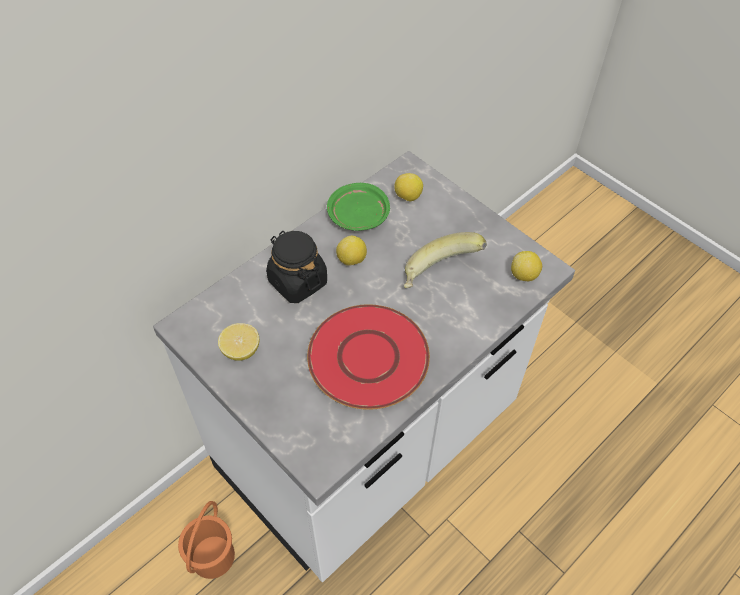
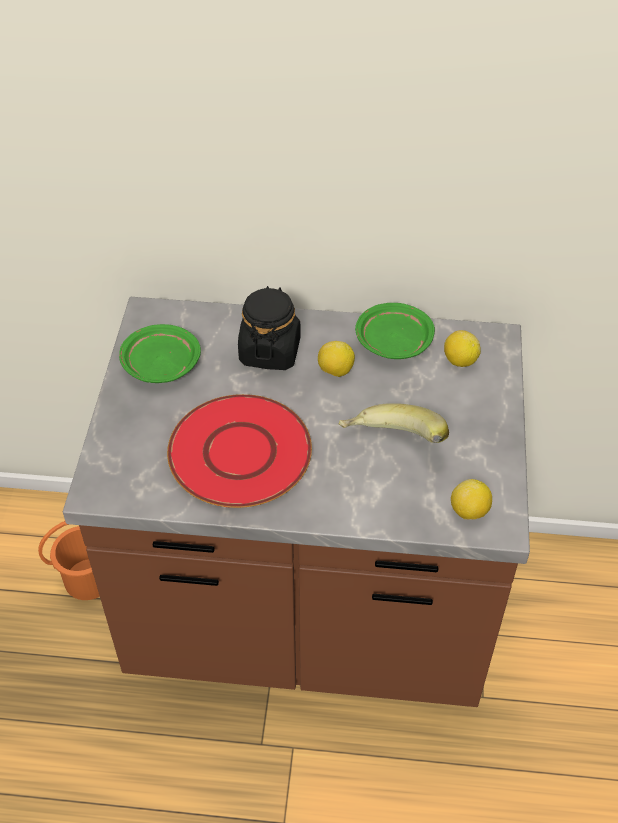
camera: 50 degrees right, 5 degrees down
white counter [153,151,575,582] -> brown counter [63,297,530,707]
lemon [218,323,259,361] -> green plate [119,324,201,383]

